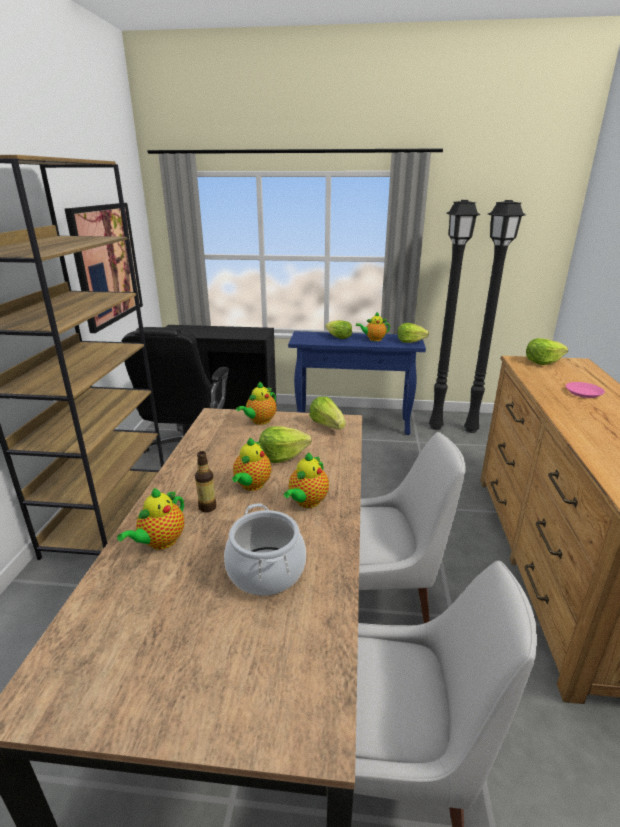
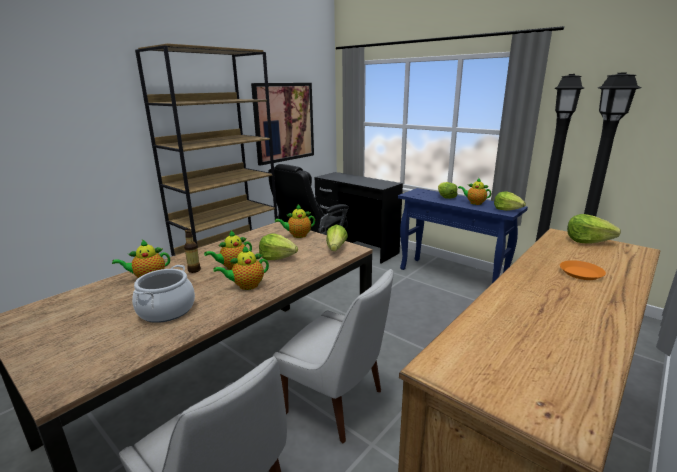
camera: 35 degrees right, 5 degrees down
pink plate [566,382,605,398] -> orange plate [560,260,606,280]

